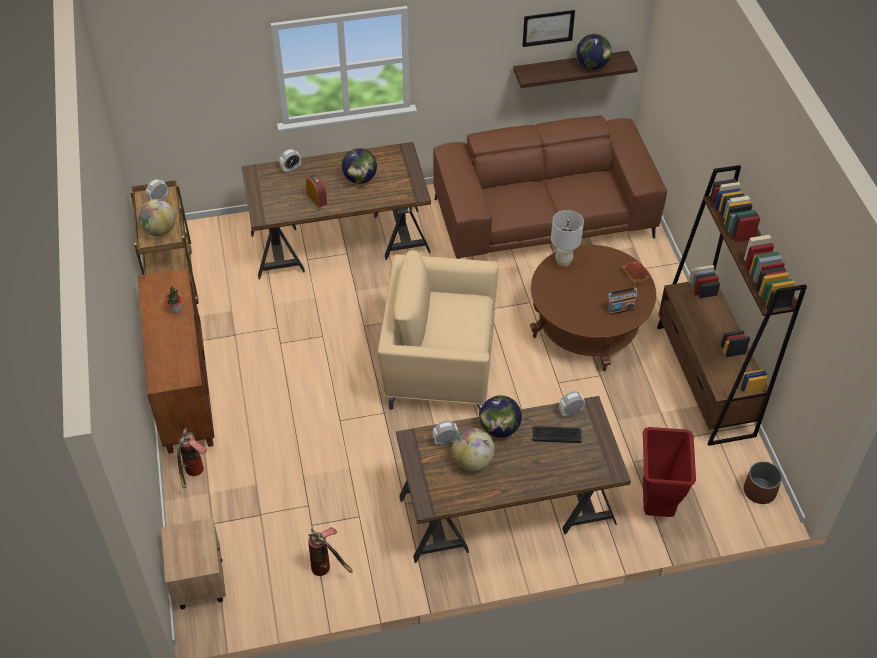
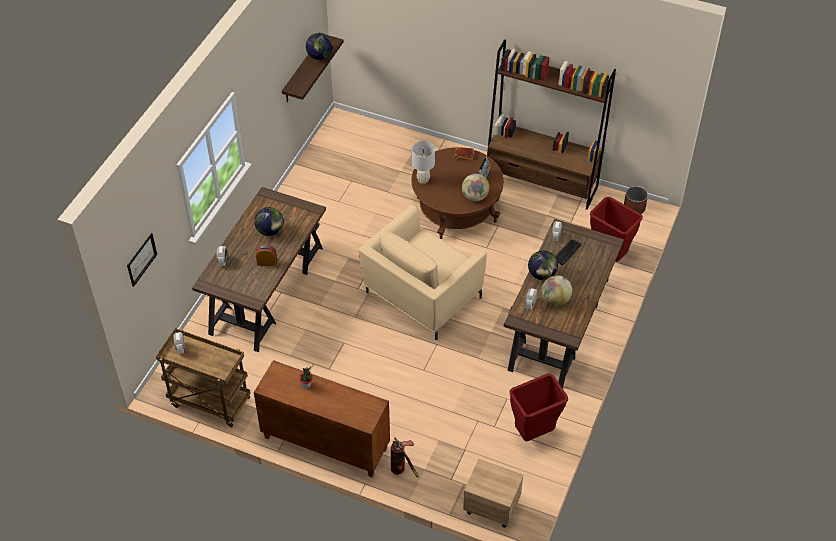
camera: 55 degrees left, 0 degrees up
globe [138,199,176,236] -> globe moved to [462,174,489,201]
fire extinguisher [308,527,353,576] -> red trash can [509,374,568,441]
brown sofa [433,115,667,259] -> none
picture [522,10,575,47] -> picture moved to [127,233,157,287]

